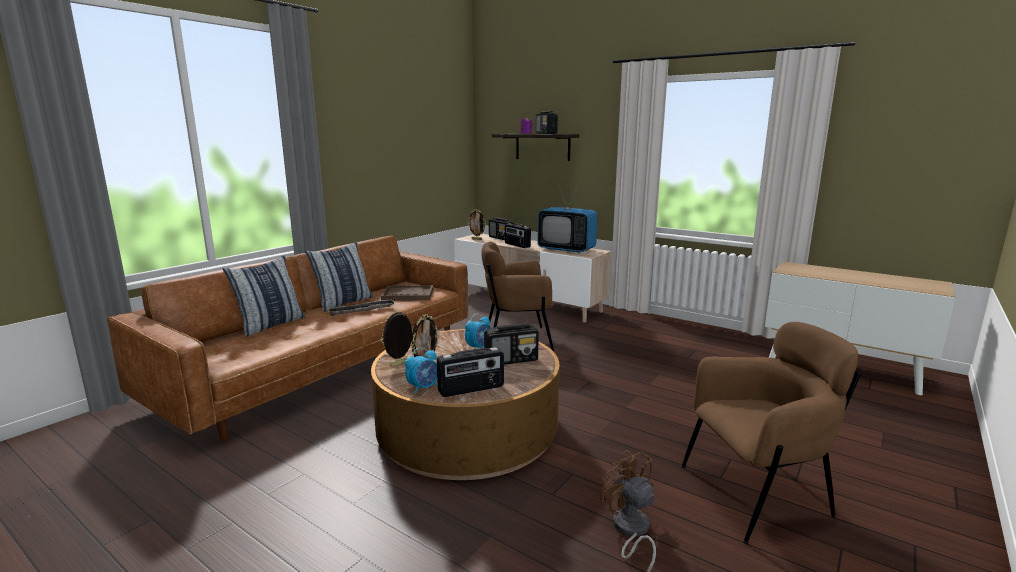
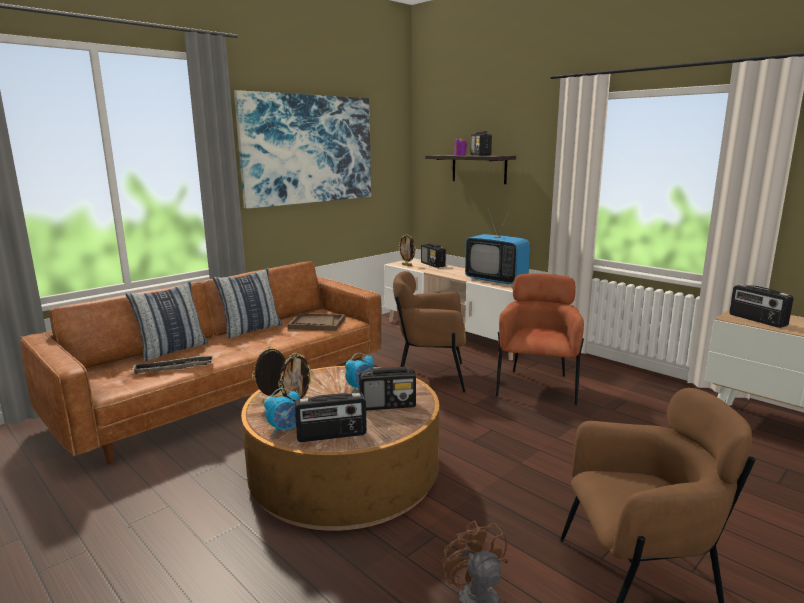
camera: 10 degrees right, 0 degrees up
tray [327,299,395,316] -> tray moved to [131,355,213,374]
radio [505,223,531,248] -> radio moved to [729,284,793,328]
none -> picture [234,90,371,209]
none -> brown armchair [496,273,584,405]

